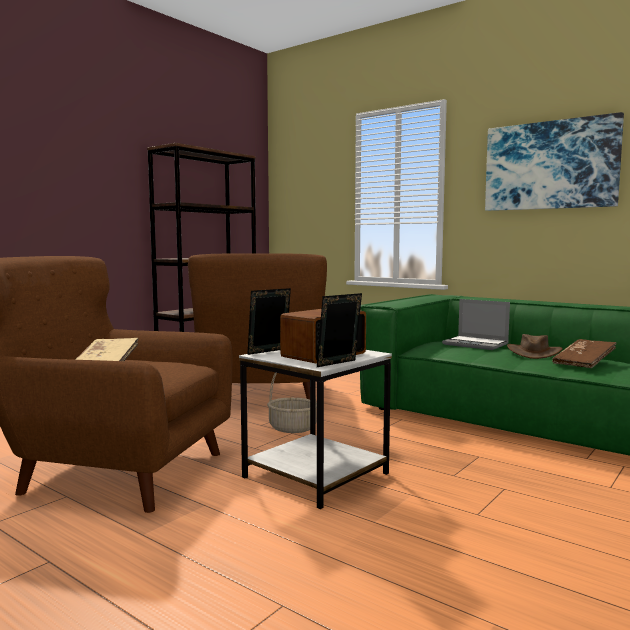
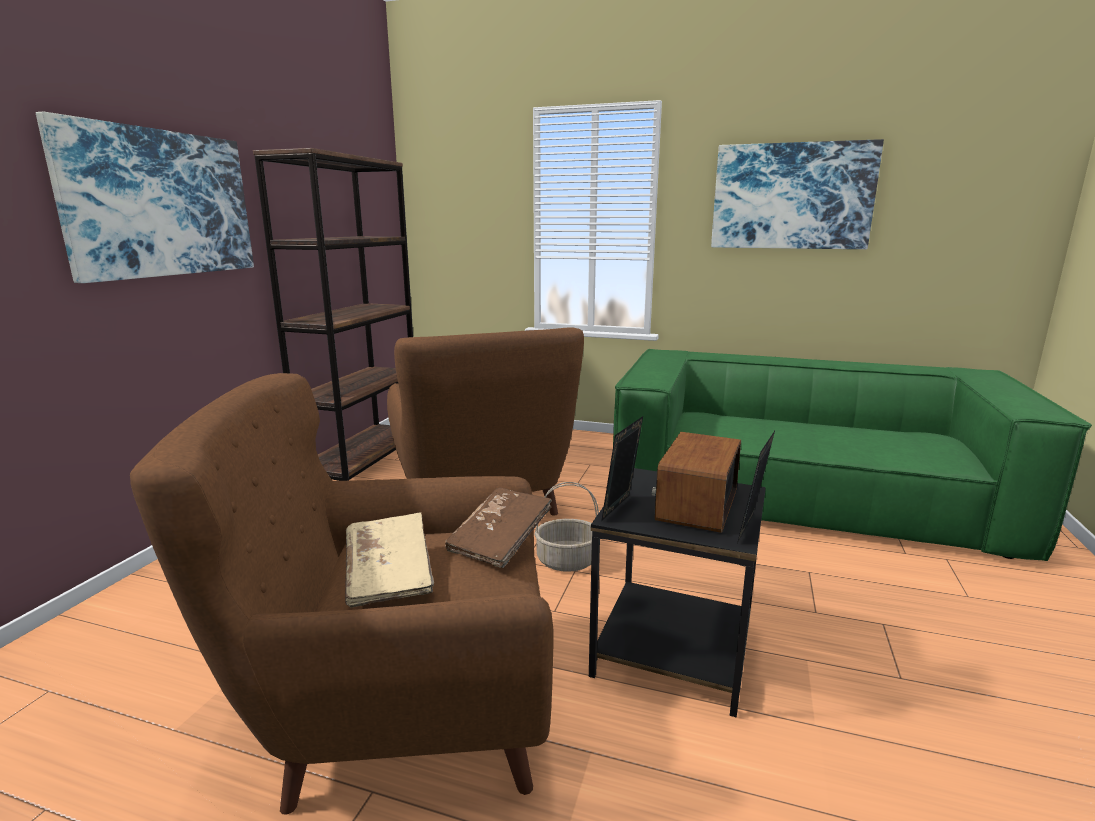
camera: 20 degrees left, 10 degrees up
white side table [239,350,392,509] -> black side table [589,468,766,717]
laptop [442,299,510,350] -> none
brown hat [507,334,562,359] -> none
brown book [552,339,617,368] -> brown book moved to [445,488,552,568]
none -> picture [36,112,254,283]

